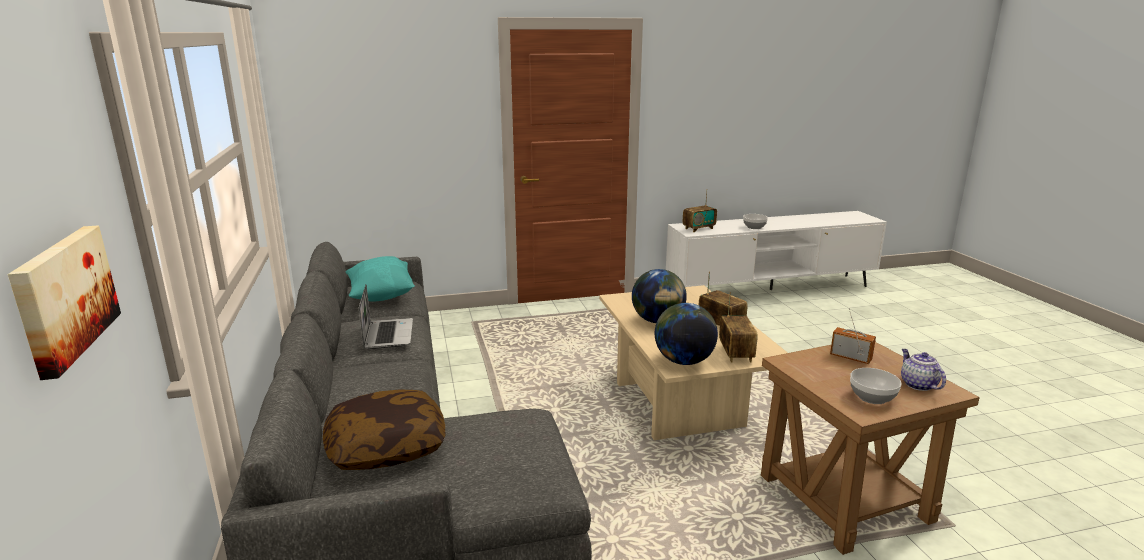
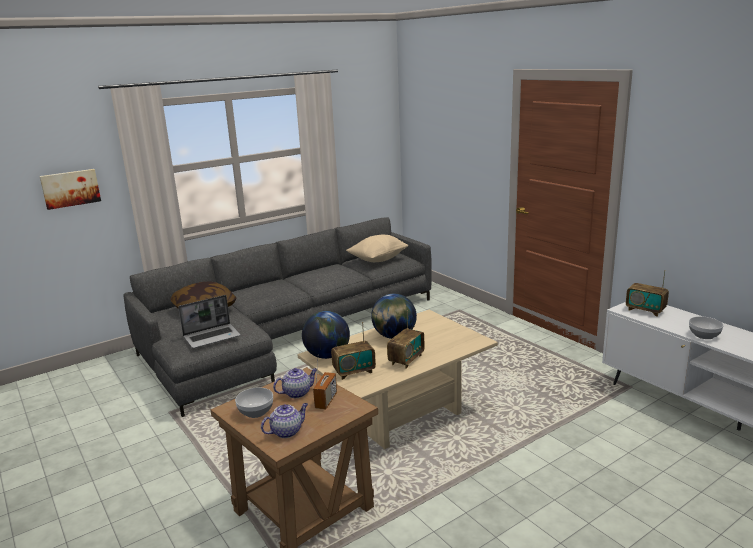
camera: 70 degrees right, 0 degrees up
turquoise pillow [346,256,415,302] -> beige pillow [346,235,408,262]
laptop [359,285,413,349] -> laptop moved to [178,295,241,348]
none -> teapot [273,368,318,398]

